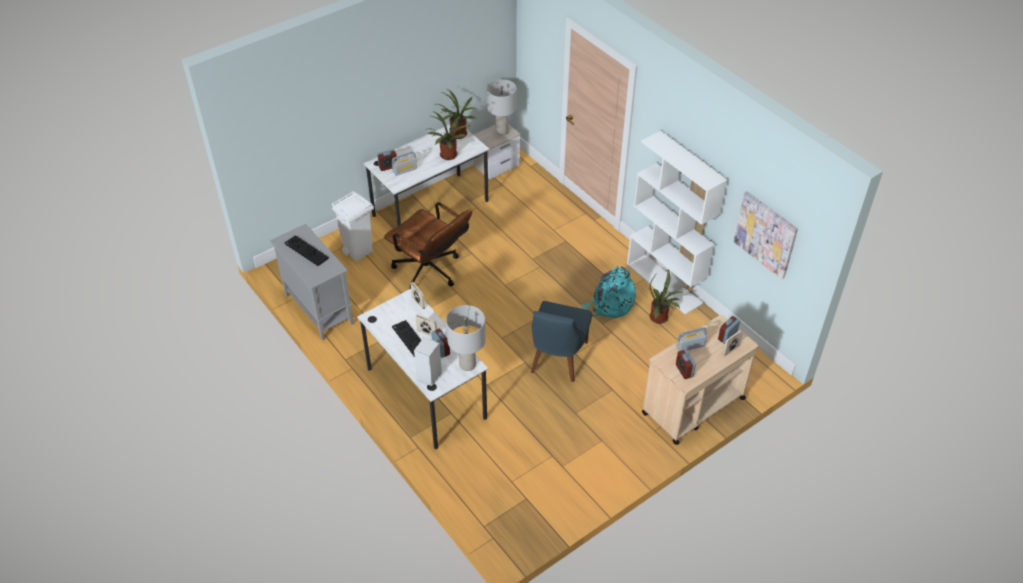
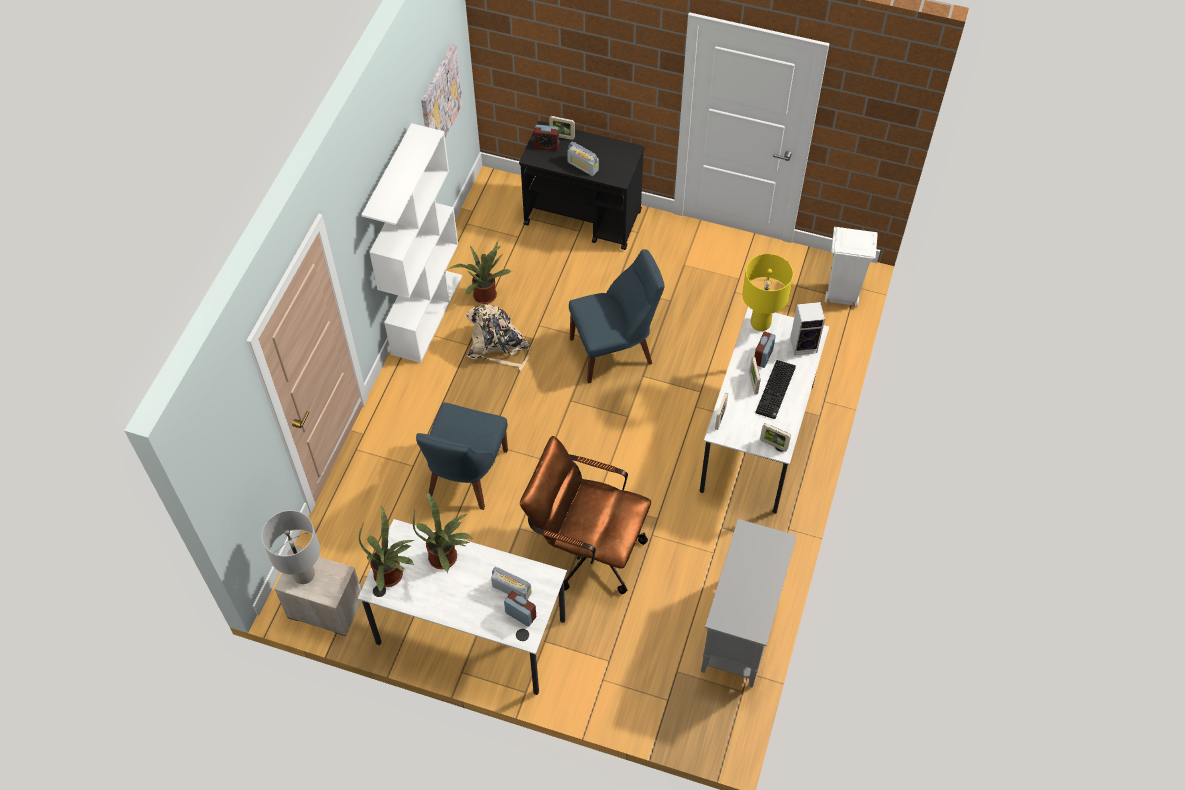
camera: 125 degrees left, 10 degrees up
keyboard [284,235,329,266] -> none
white trash can [332,191,374,261] -> white trash can moved to [825,227,878,307]
brown office chair [384,202,472,289] -> brown office chair turned 75 degrees counterclockwise [520,436,651,594]
grey table lamp [446,305,486,371] -> yellow table lamp [742,254,793,331]
turquoise backpack [581,266,636,318] -> beige backpack [466,305,530,371]
beige cart [642,315,758,445] -> black cart [519,121,644,250]
alarm clock [676,349,696,379] -> none
none -> blue chair [416,403,508,510]
none -> picture frame [760,423,791,451]

